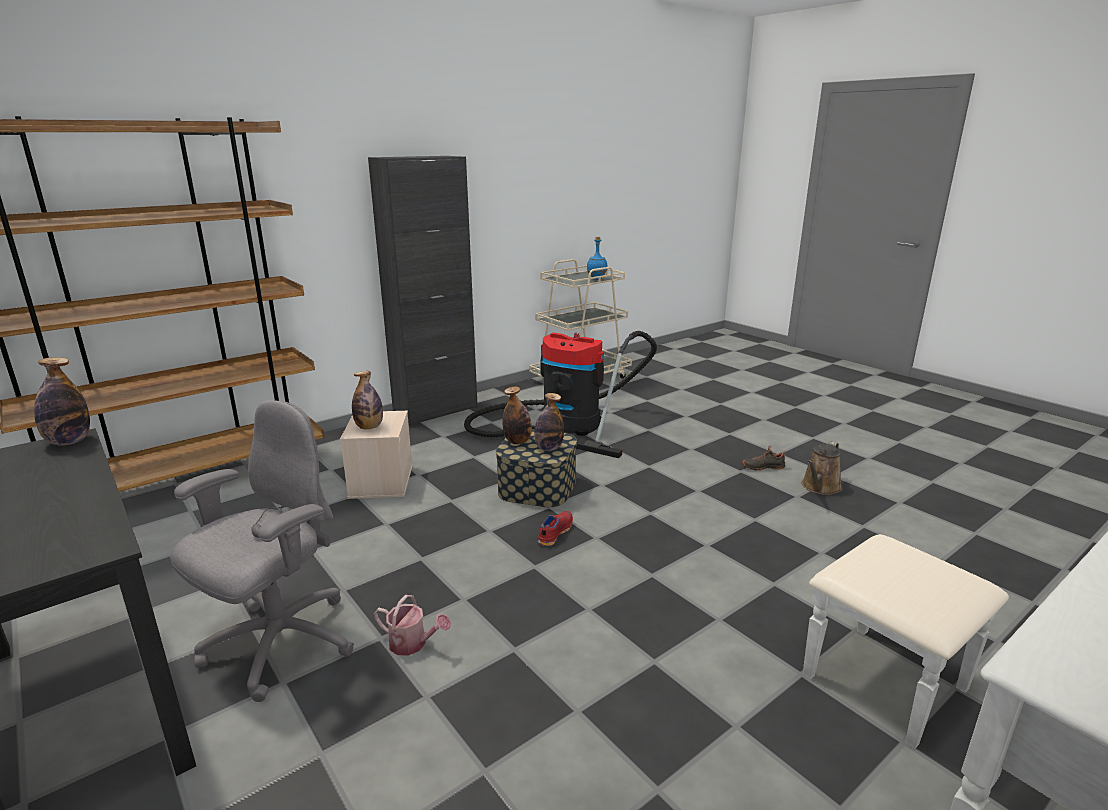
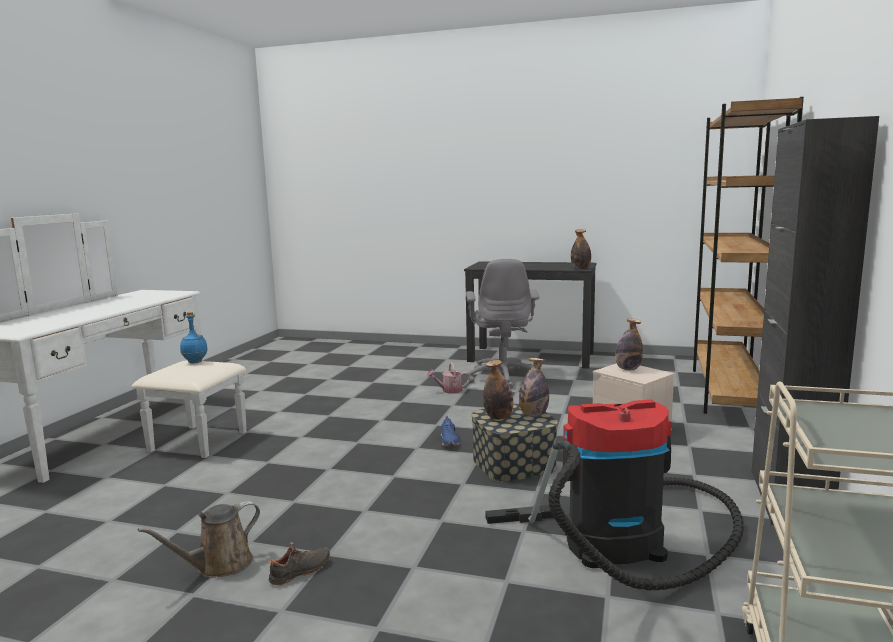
camera: 145 degrees right, 10 degrees down
red shoe [538,511,573,546] -> blue shoe [441,416,460,446]
blue bottle [587,237,608,280] -> blue bottle moved to [180,312,208,363]
brown watering can [801,441,842,495] -> brown watering can turned 135 degrees counterclockwise [138,501,260,578]

